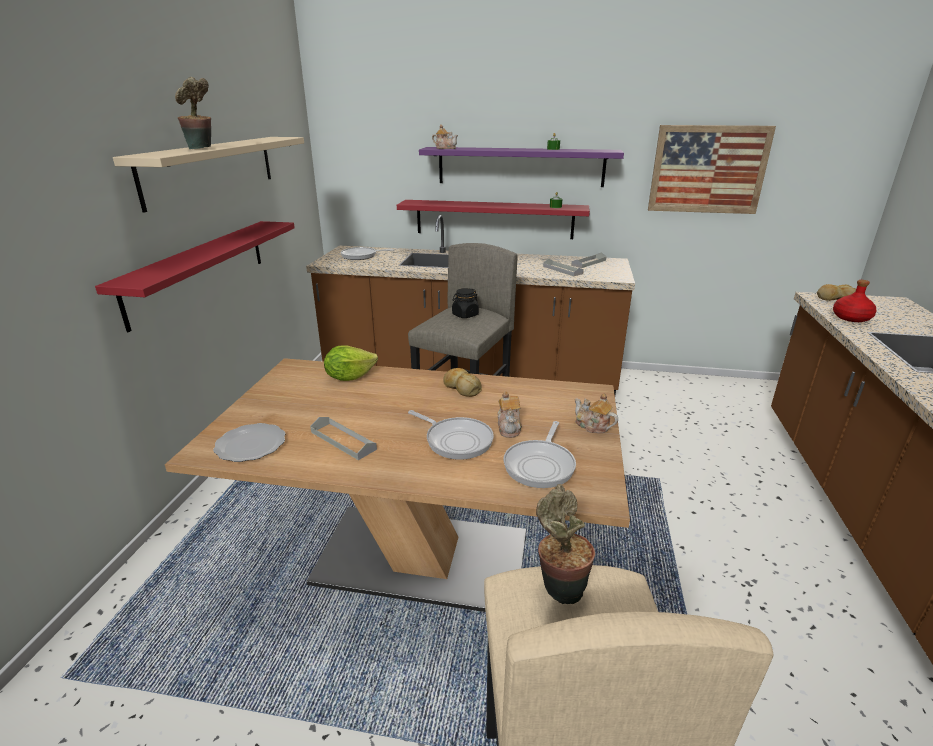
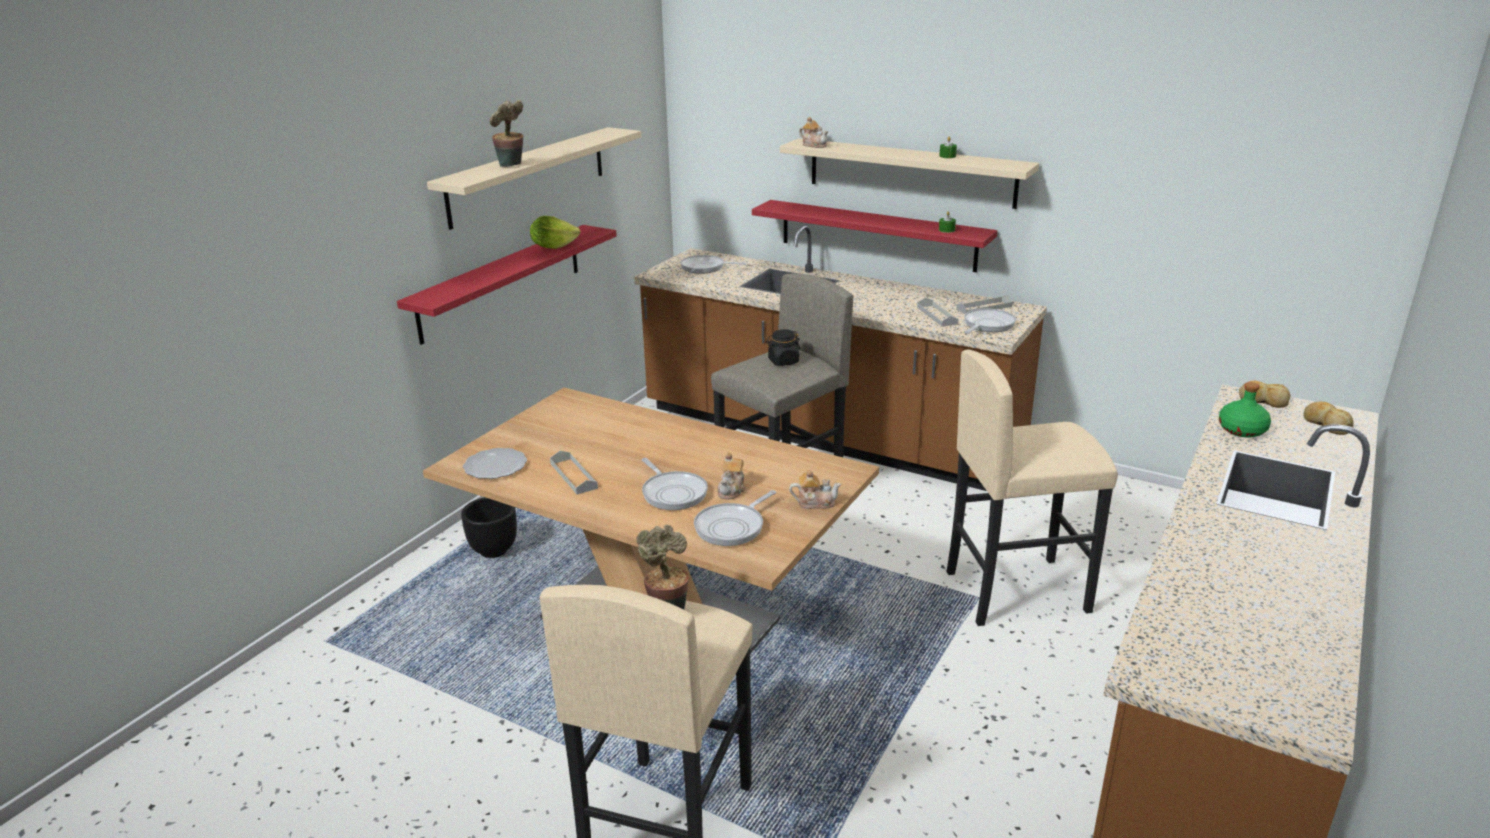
camera: 20 degrees right, 0 degrees up
lettuce [324,345,378,381] -> lettuce moved to [530,216,580,249]
purple shelf [419,147,624,187] -> beige shelf [780,138,1039,209]
bread [443,368,482,397] -> bread moved to [1304,402,1354,435]
teapot [575,393,618,433] -> teapot turned 120 degrees clockwise [789,470,841,509]
picture [648,125,776,214] -> none
red bottle [833,280,877,322] -> green bottle [1219,382,1271,438]
none -> black planter [461,497,517,558]
none -> beige stool [946,349,1118,626]
none -> frying pan [964,309,1016,334]

